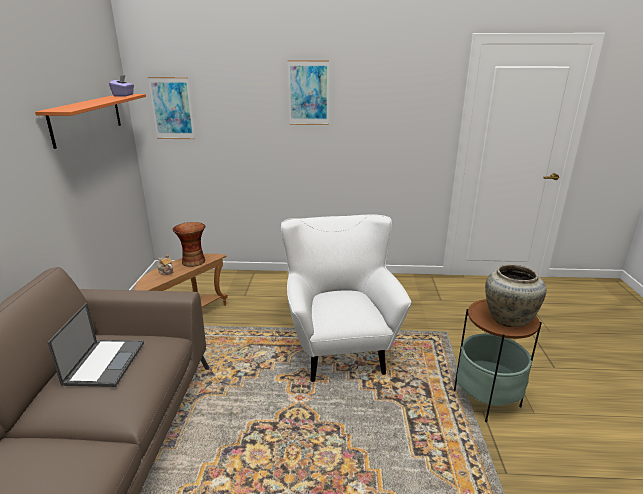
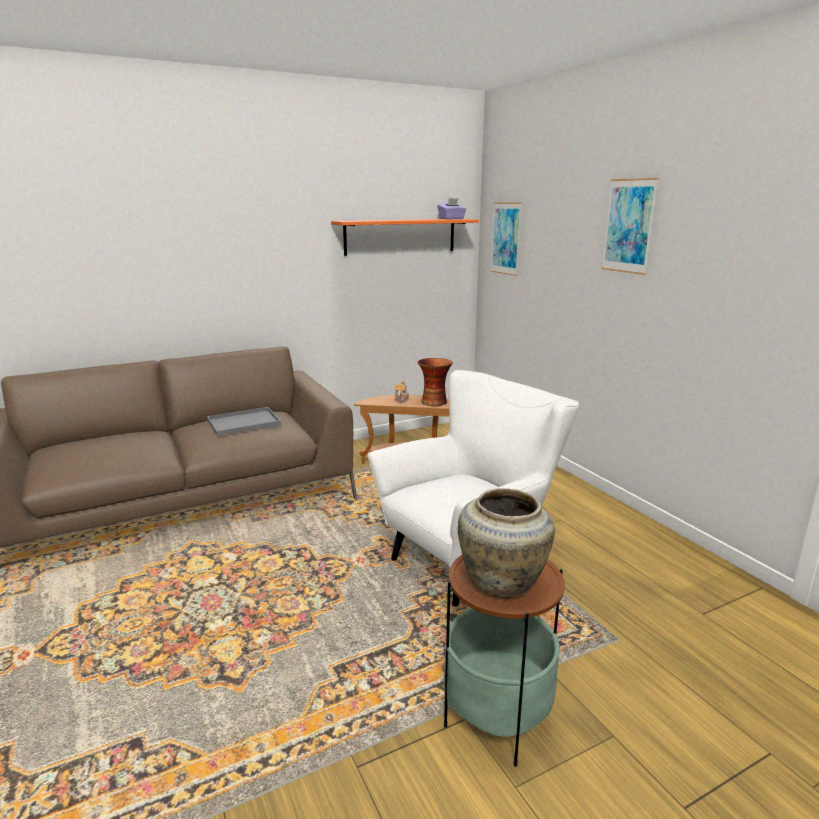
camera: 60 degrees right, 5 degrees down
laptop [48,303,144,387] -> grey tray [207,407,281,436]

